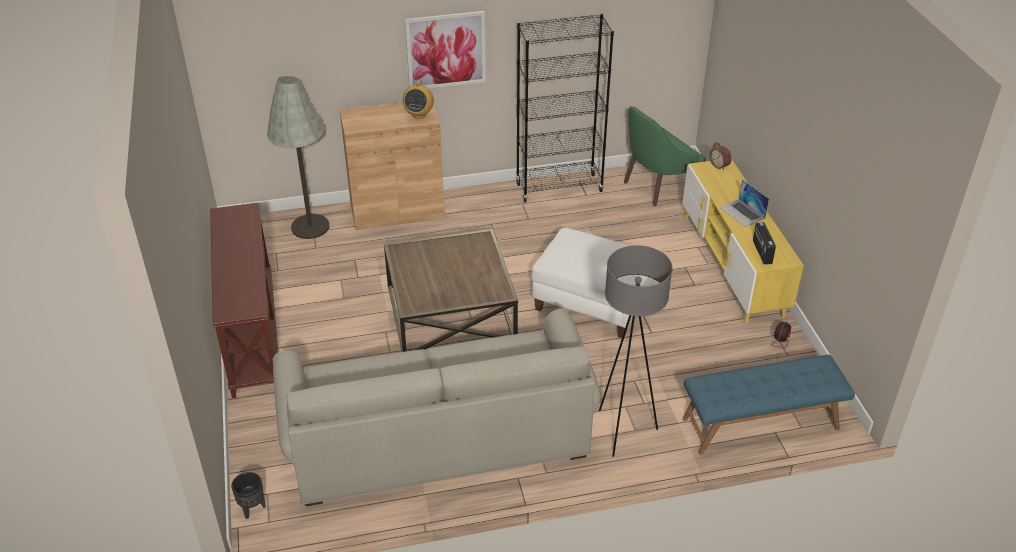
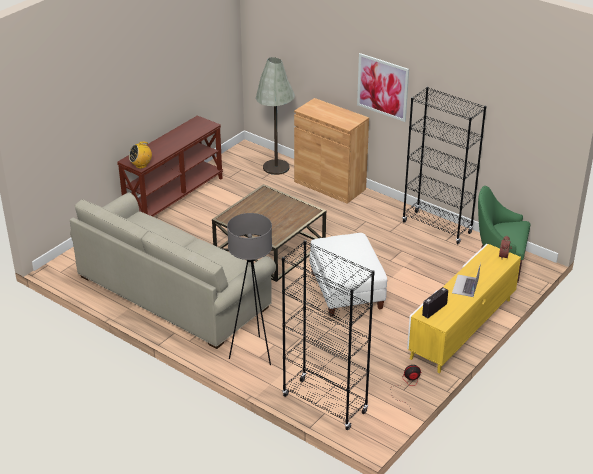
camera: 50 degrees right, 5 degrees down
black planter [231,472,266,519] -> none
radio [403,80,434,119] -> radio moved to [129,142,152,169]
blue bench [683,355,855,455] -> black bookcase [282,240,375,430]

